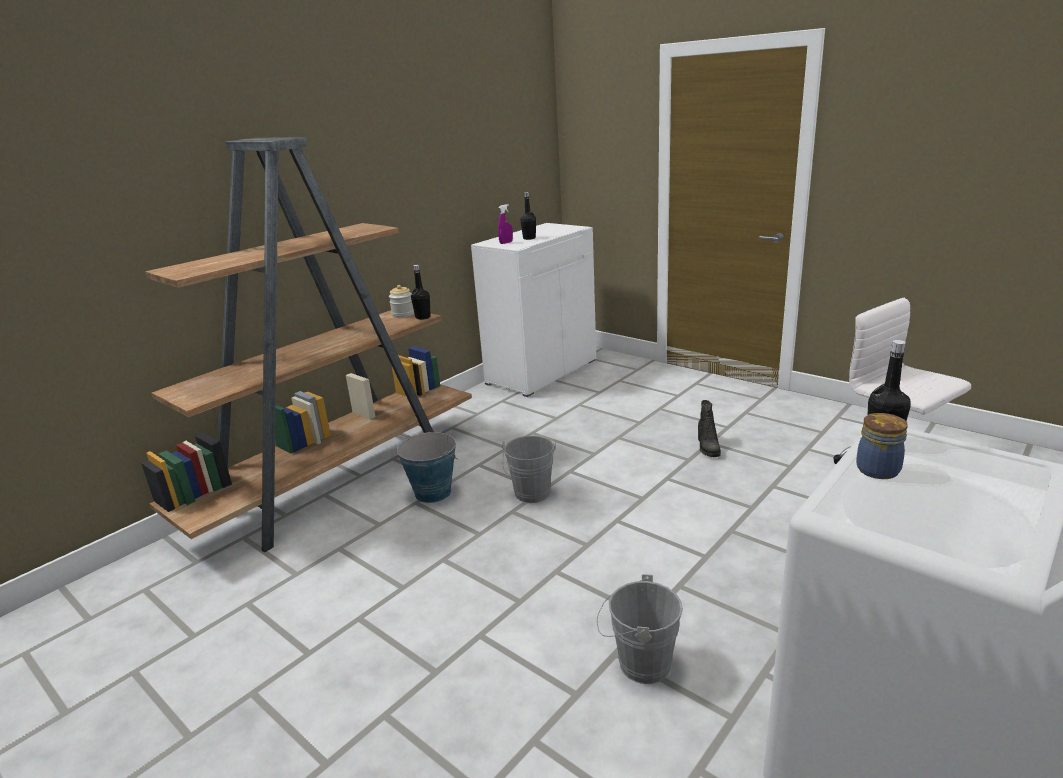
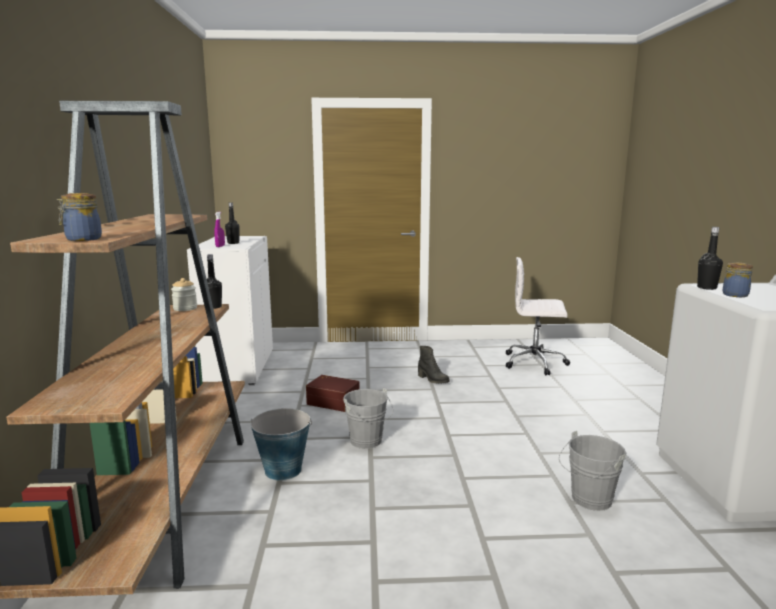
camera: 45 degrees left, 10 degrees down
none -> jar [57,193,102,241]
none -> brown storage box [306,375,359,412]

